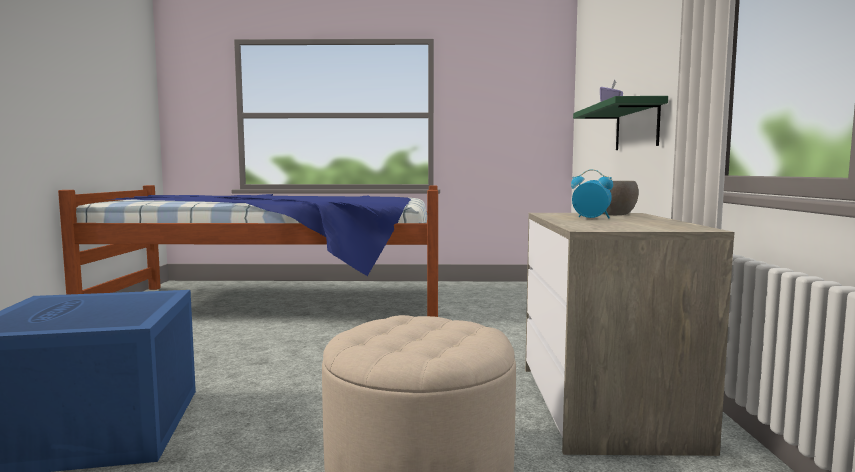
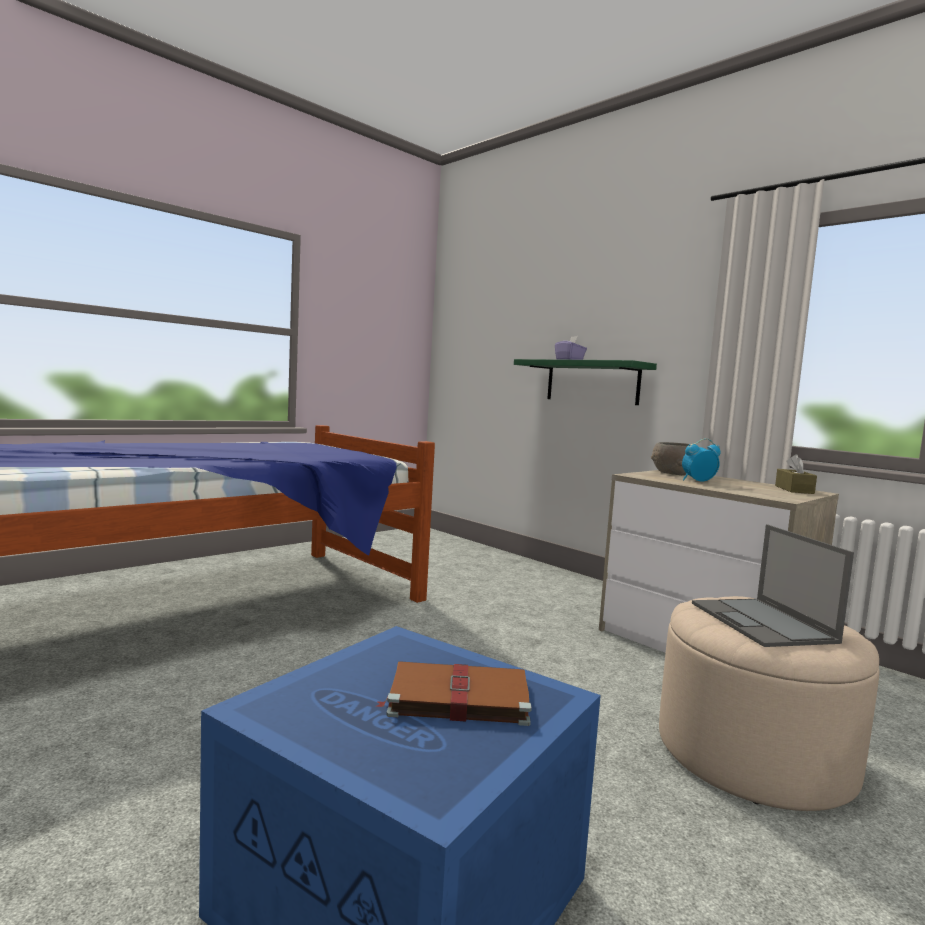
camera: 45 degrees left, 0 degrees up
none -> brown book [376,661,532,726]
none -> laptop [692,524,854,647]
none -> brown tissue box [775,454,817,494]

